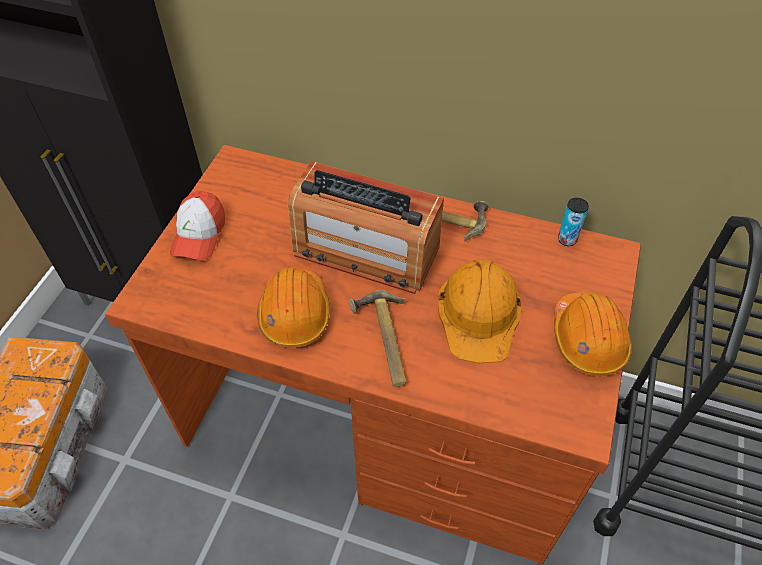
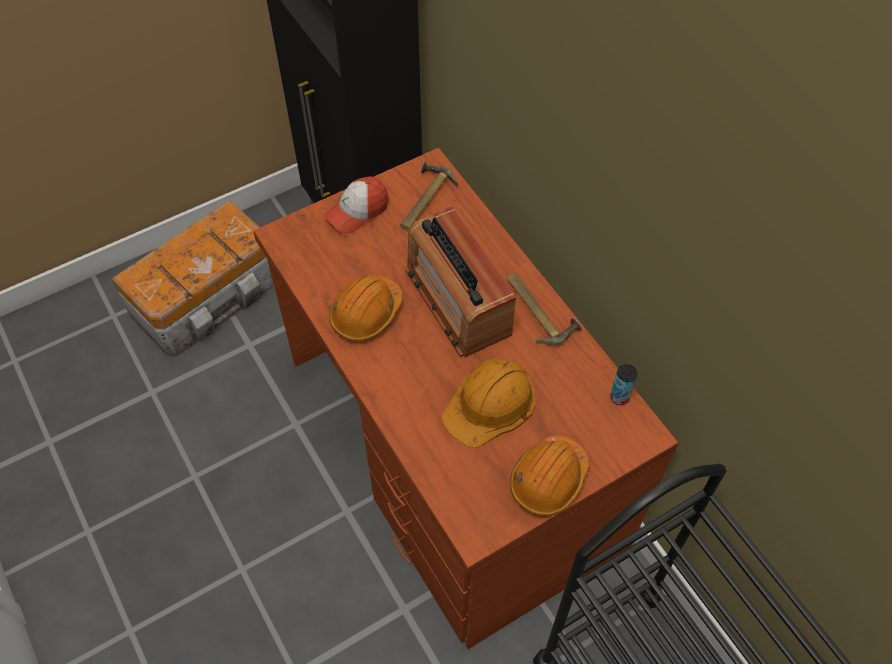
camera: 40 degrees right, 5 degrees up
hammer [349,290,407,387] -> hammer moved to [400,161,458,230]

